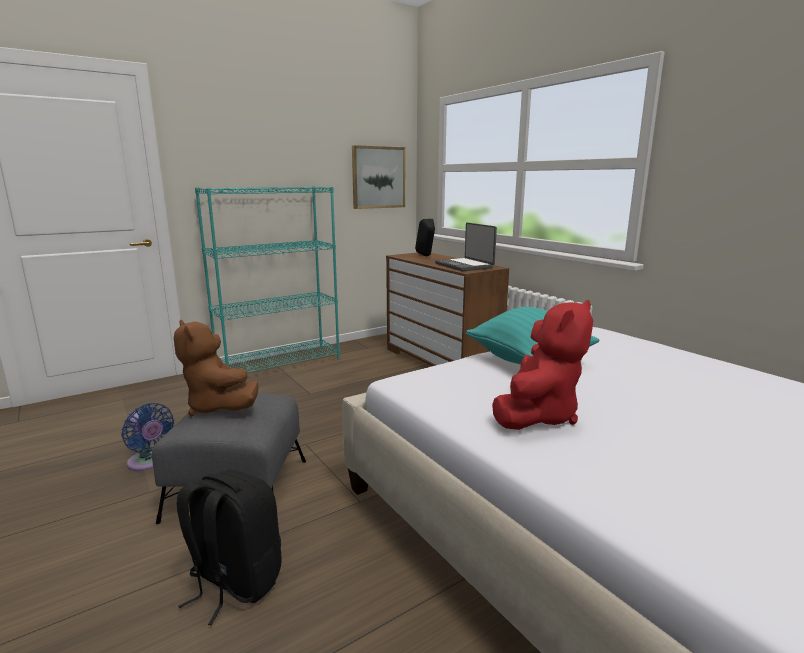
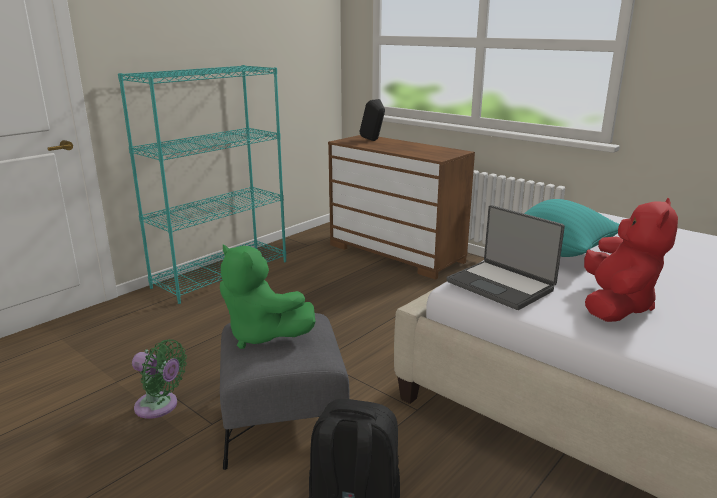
camera: 15 degrees left, 5 degrees up
blue fan [122,403,174,471] -> green fan [132,339,187,419]
brown plush toy [174,320,259,416] -> green plush toy [220,245,316,349]
picture [352,145,405,209] -> none
laptop [435,223,497,271] -> laptop moved to [446,205,565,310]

